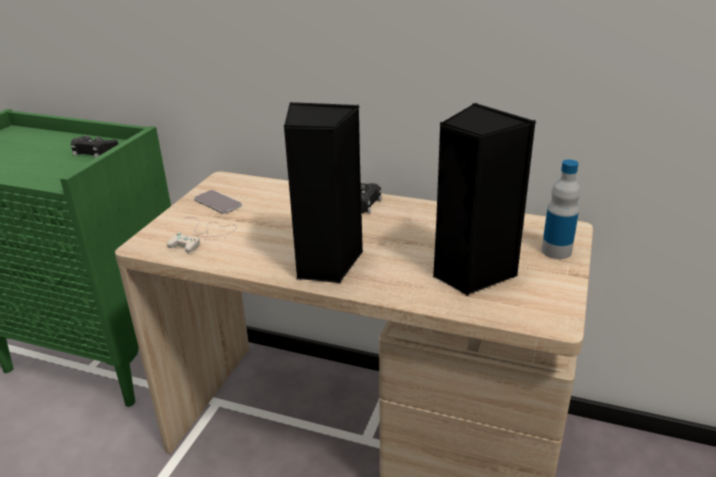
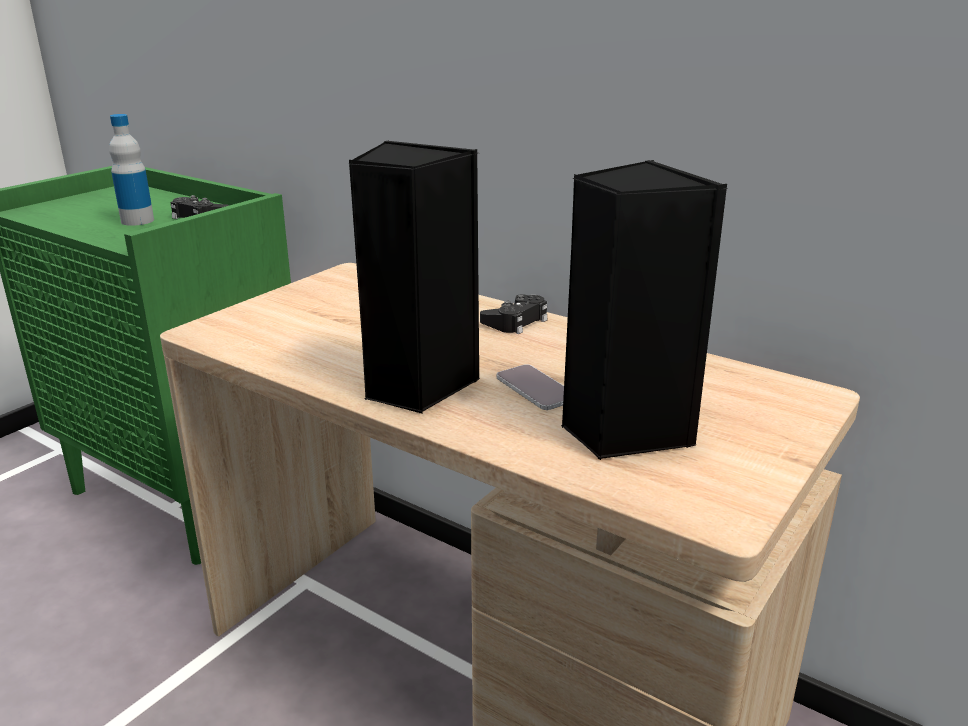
camera: 15 degrees right, 5 degrees down
white game controller [167,217,237,253] -> none
phone [194,190,242,214] -> phone moved to [497,364,564,410]
bottle [542,159,580,259] -> bottle moved to [109,114,154,226]

